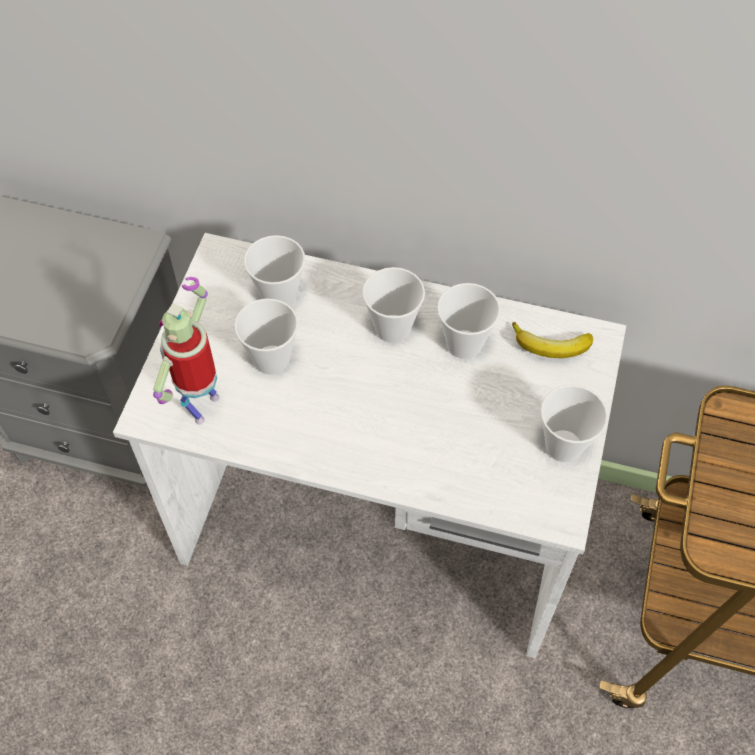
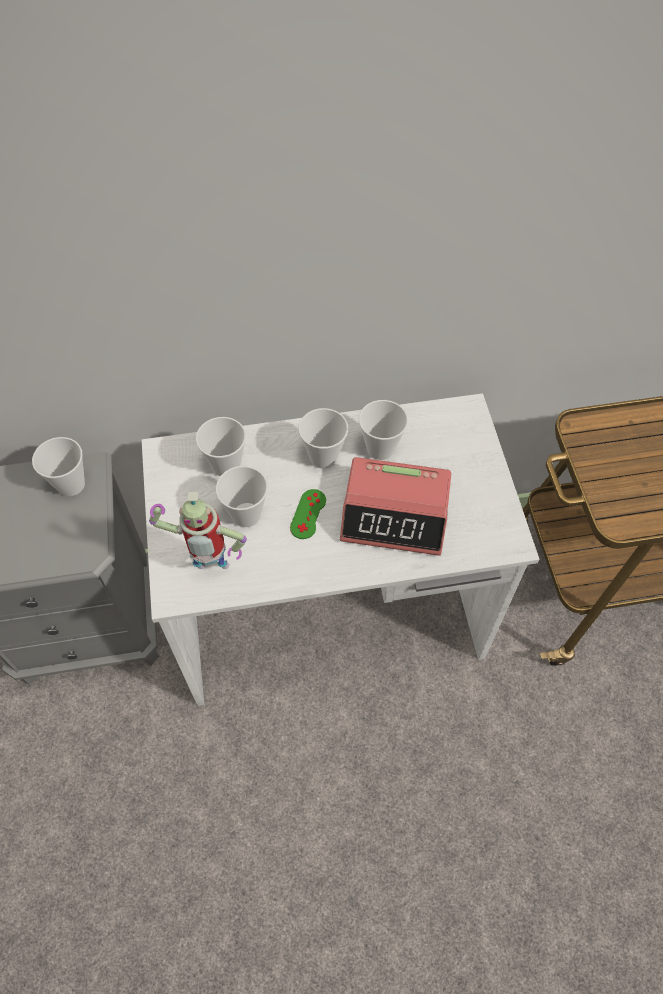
camera: 25 degrees left, 0 degrees up
toy robot [153,277,219,425] -> toy robot turned 90 degrees counterclockwise [149,492,247,569]
banana [512,322,593,358] -> none
cup [540,385,608,462] -> cup moved to [32,437,85,496]
none -> green game controller [290,489,326,539]
none -> alarm clock [340,457,451,556]

